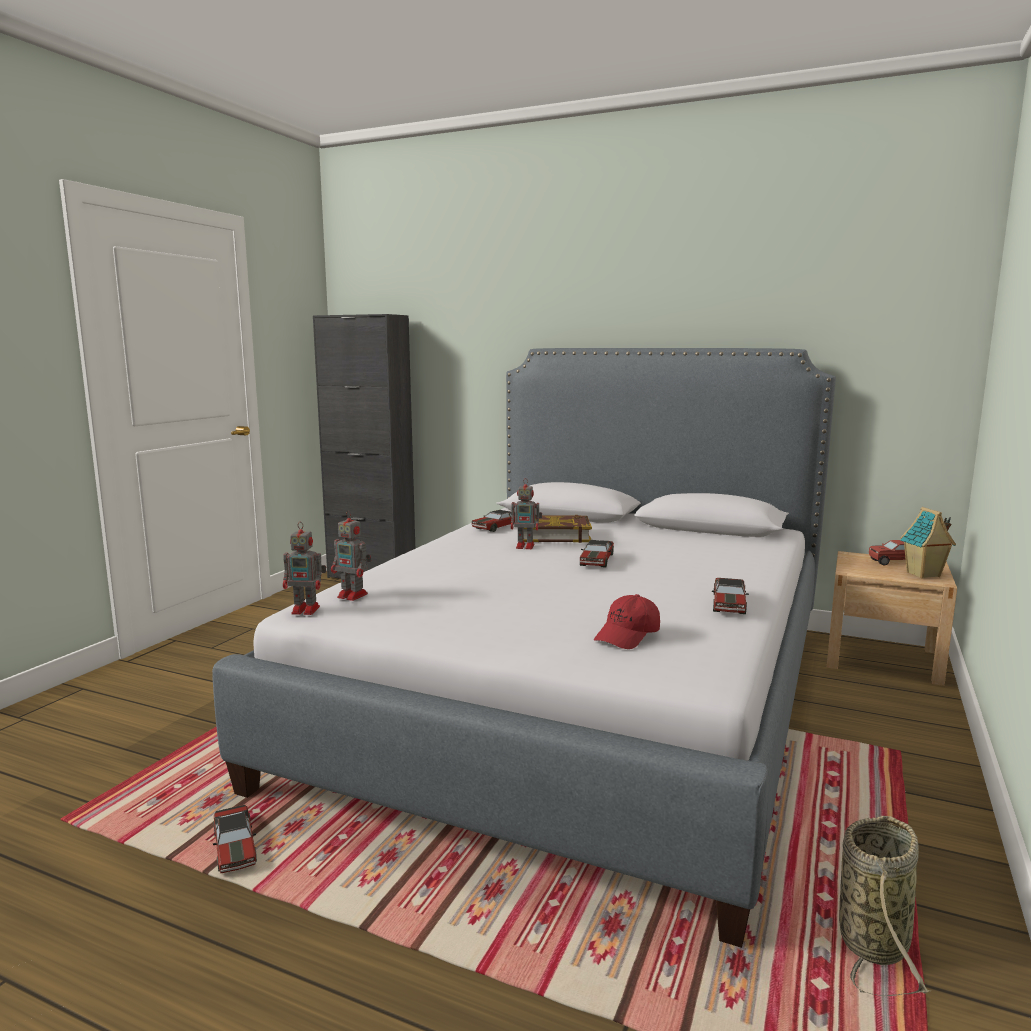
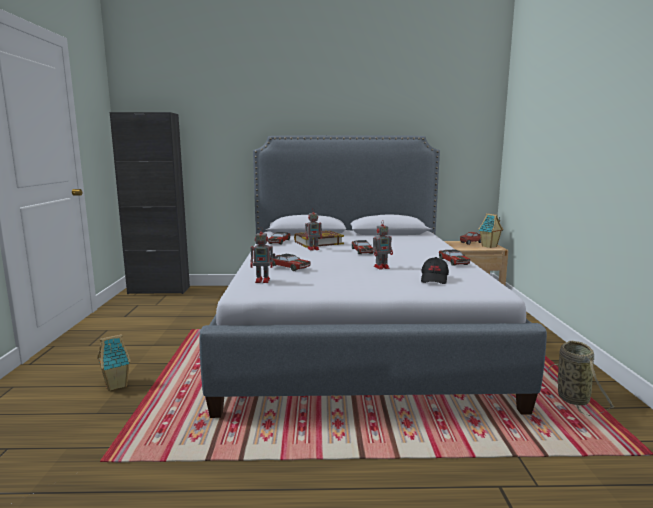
camera: 25 degrees left, 0 degrees up
toy car [213,805,257,873] -> toy car moved to [270,254,311,271]
toy robot [283,522,326,615] -> toy robot moved to [373,220,393,270]
red cap [594,594,660,649] -> black cap [421,257,449,284]
none -> toy house [97,334,131,391]

